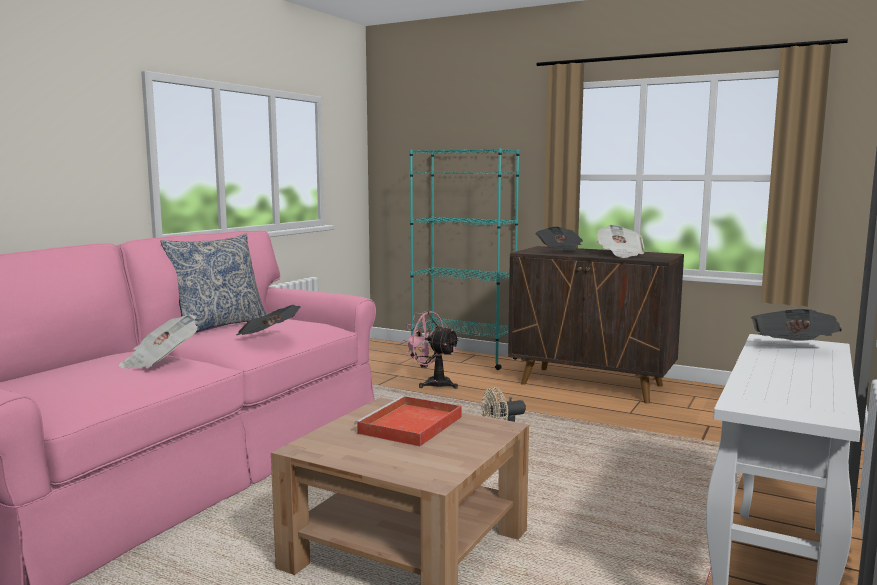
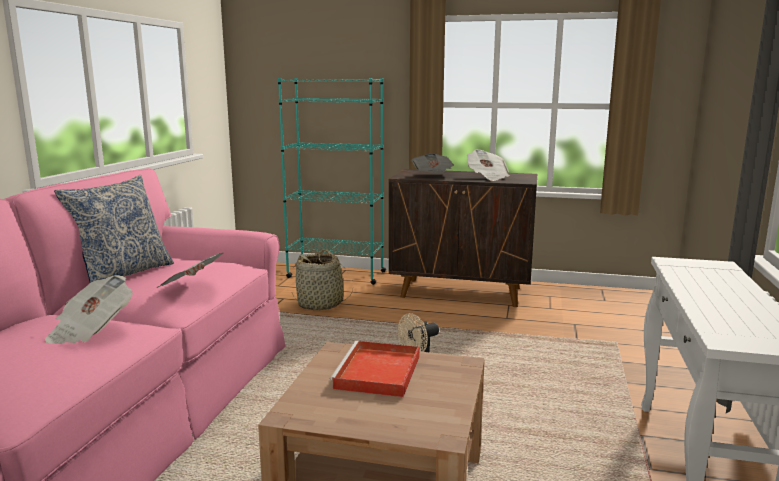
camera: 15 degrees left, 5 degrees up
pink fan [403,311,460,389] -> basket [292,249,353,310]
newspaper [751,309,842,341] -> none

